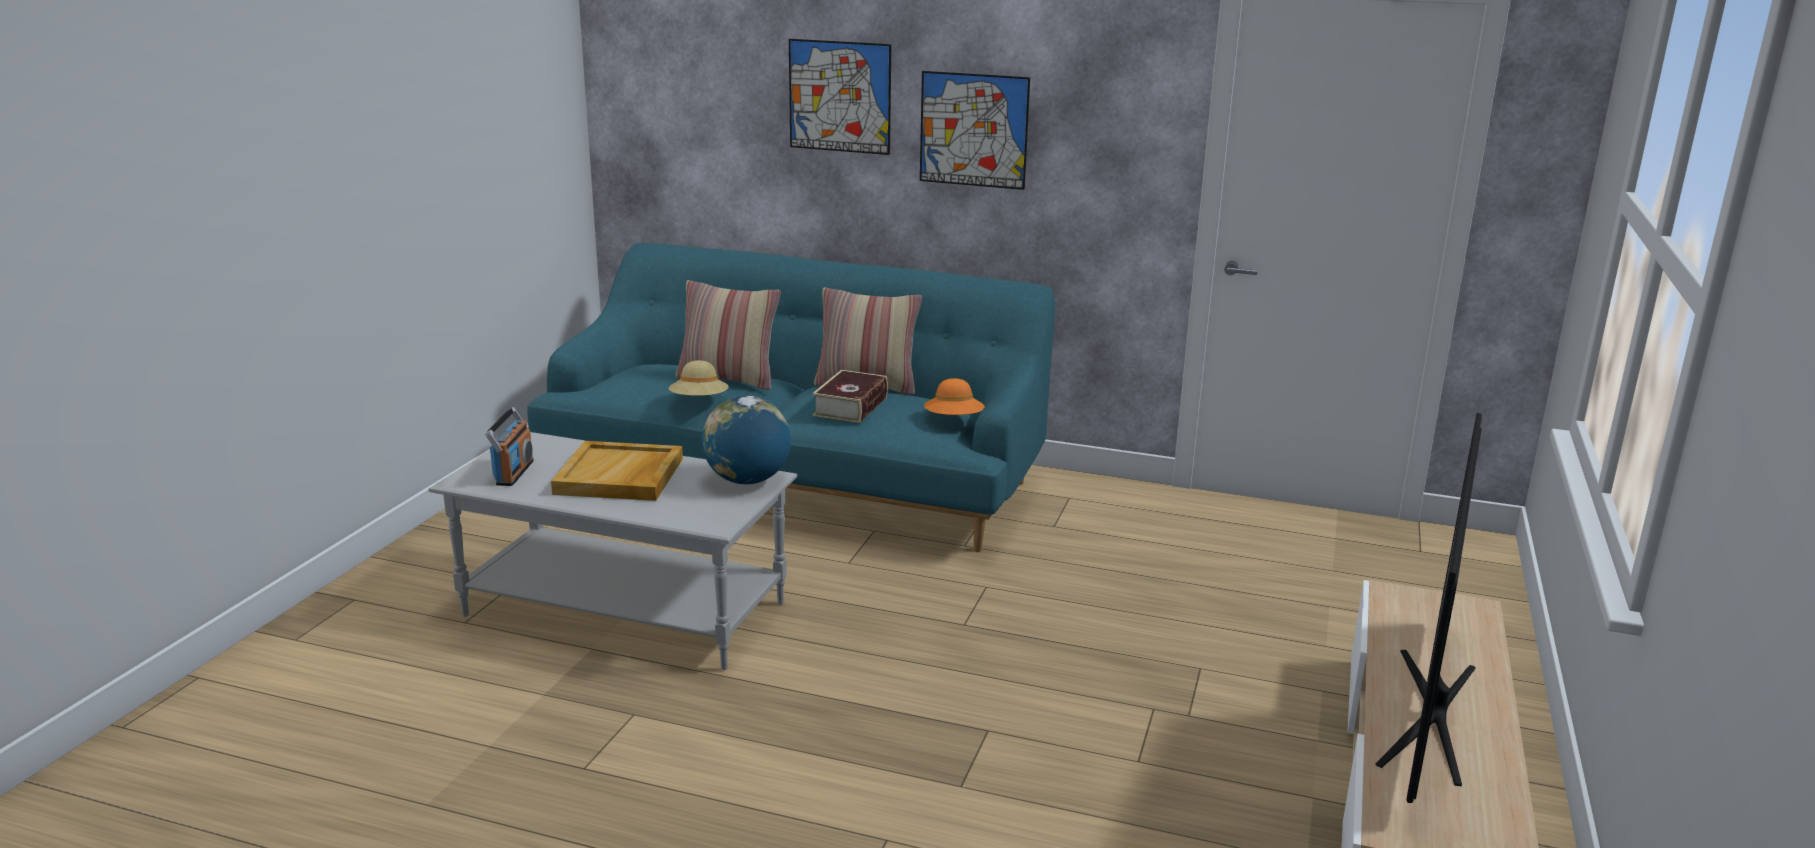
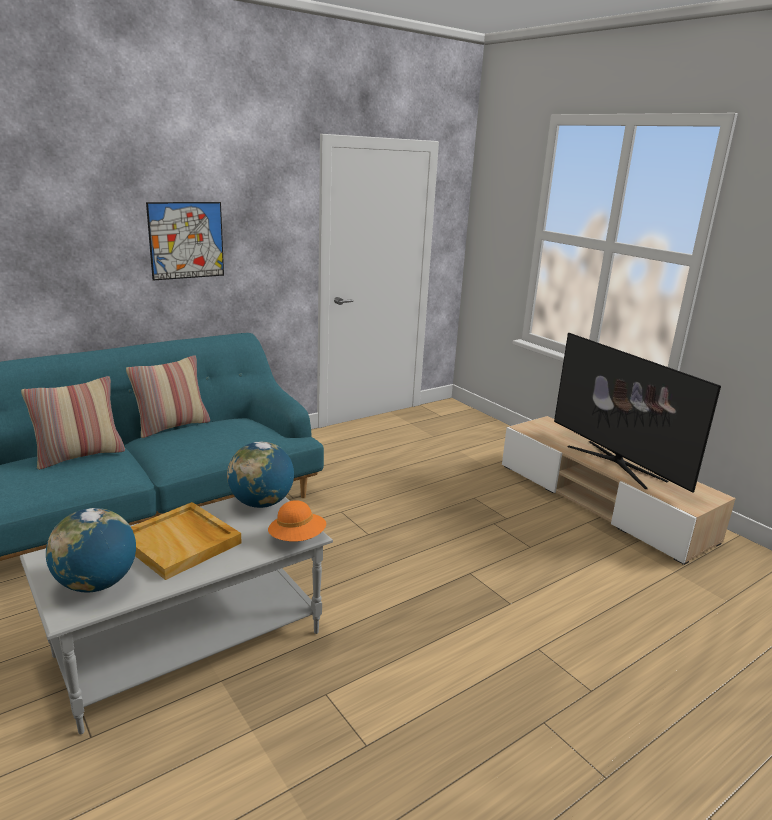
camera: 55 degrees left, 0 degrees up
radio [485,407,534,486] -> globe [46,508,136,593]
beige hat [669,360,729,396] -> none
picture [789,39,891,155] -> none
book [812,370,888,423] -> none
orange hat [924,378,985,415] -> orange hat moved to [268,500,326,542]

